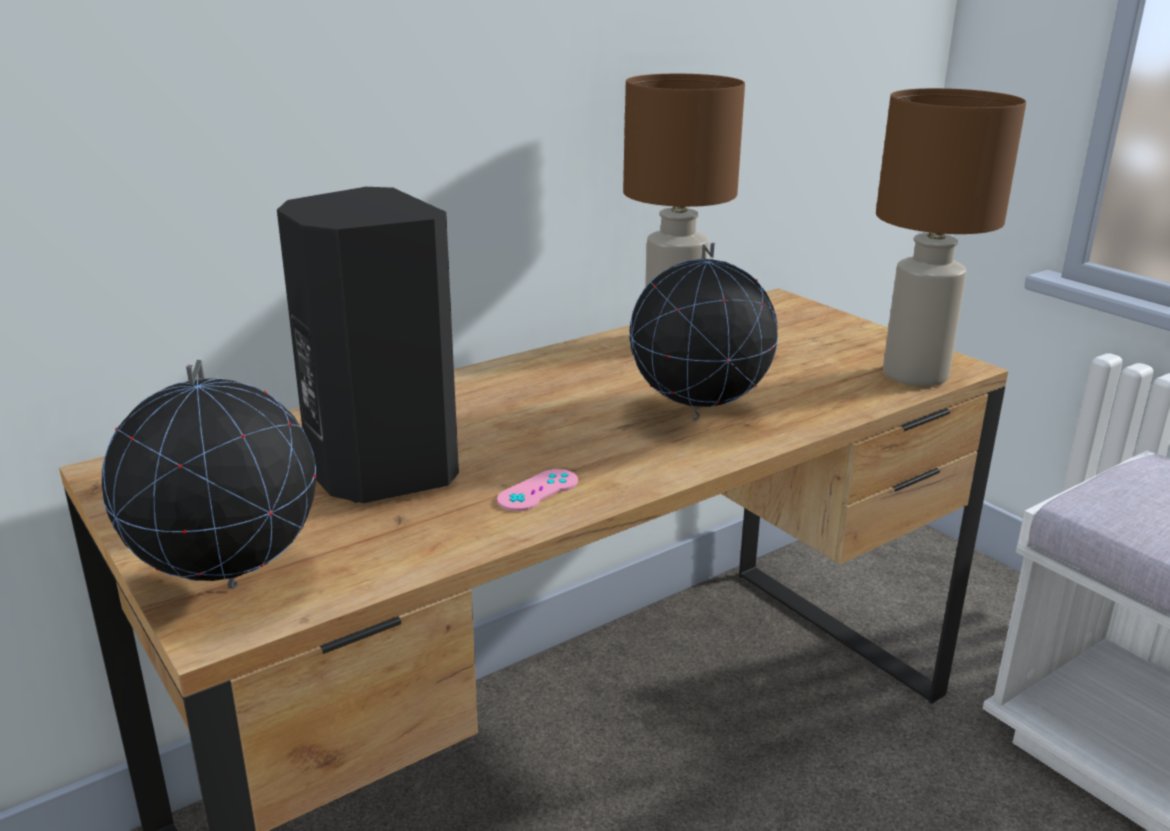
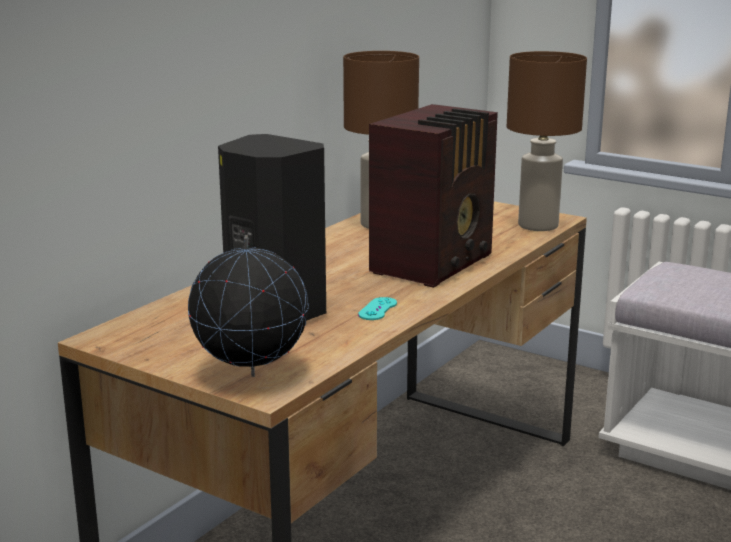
camera: 20 degrees left, 5 degrees down
pink game controller [497,469,578,511] -> turquoise game controller [358,297,397,320]
globe [629,243,778,420] -> radio [369,104,498,288]

